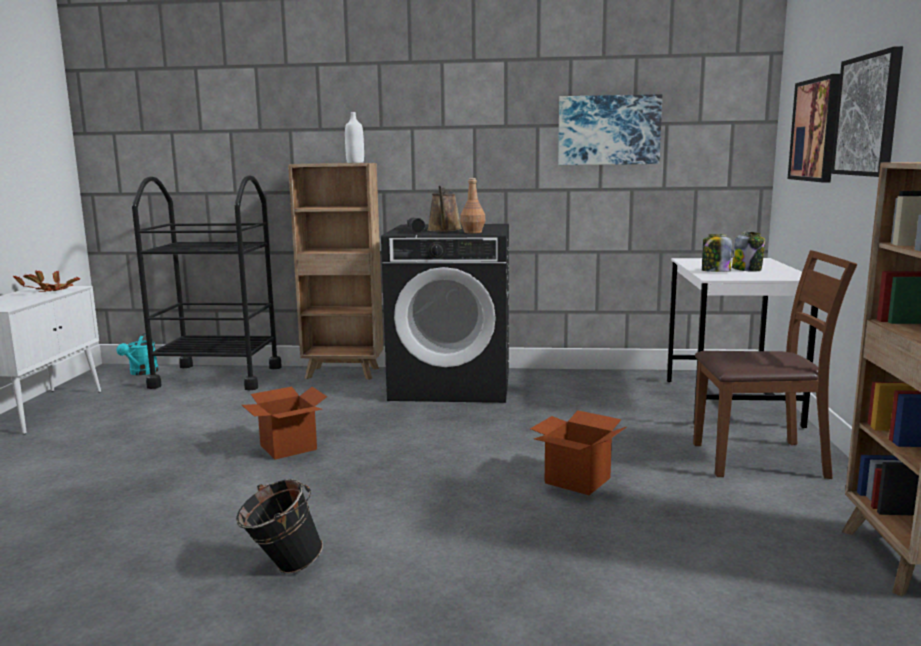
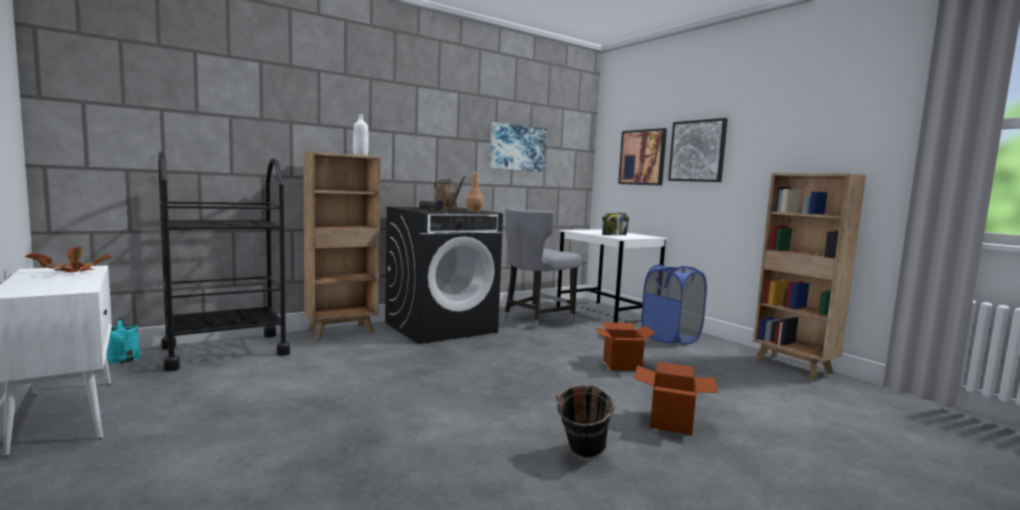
camera: 40 degrees left, 5 degrees down
cardboard box [242,387,327,460] -> cardboard box moved to [634,362,718,435]
brown chair [693,250,857,479] -> blue laundry basket [641,265,707,345]
none -> grey chair [503,207,581,330]

